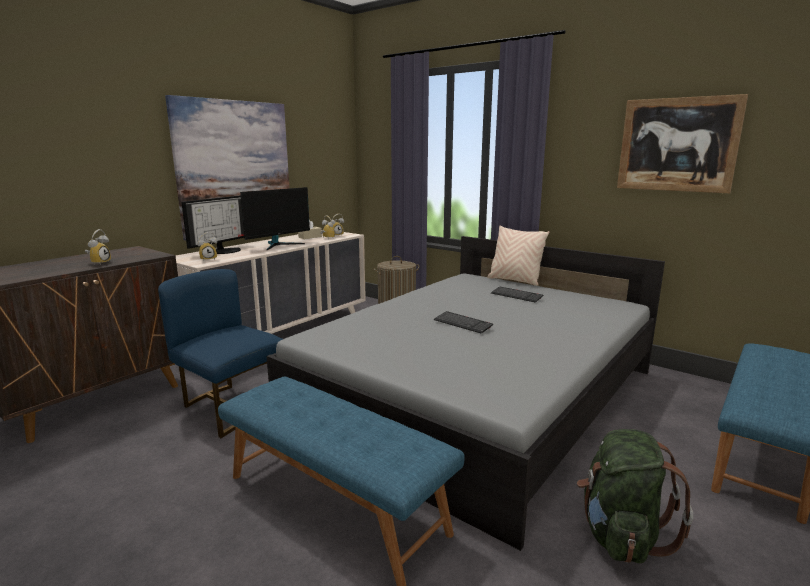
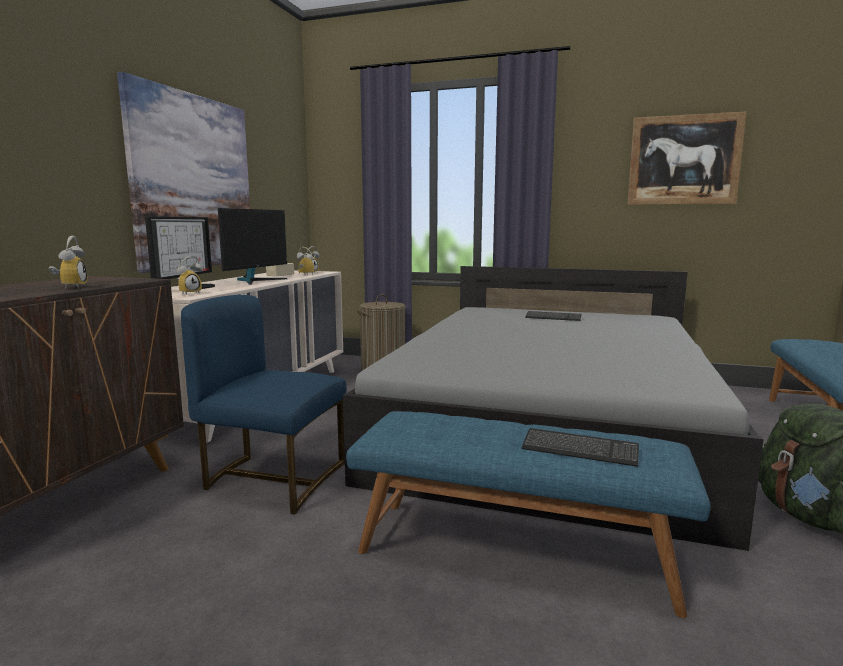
camera: 20 degrees left, 5 degrees down
keyboard [434,311,493,334] -> keyboard moved to [522,428,639,467]
beige pillow [487,225,549,286] -> none

